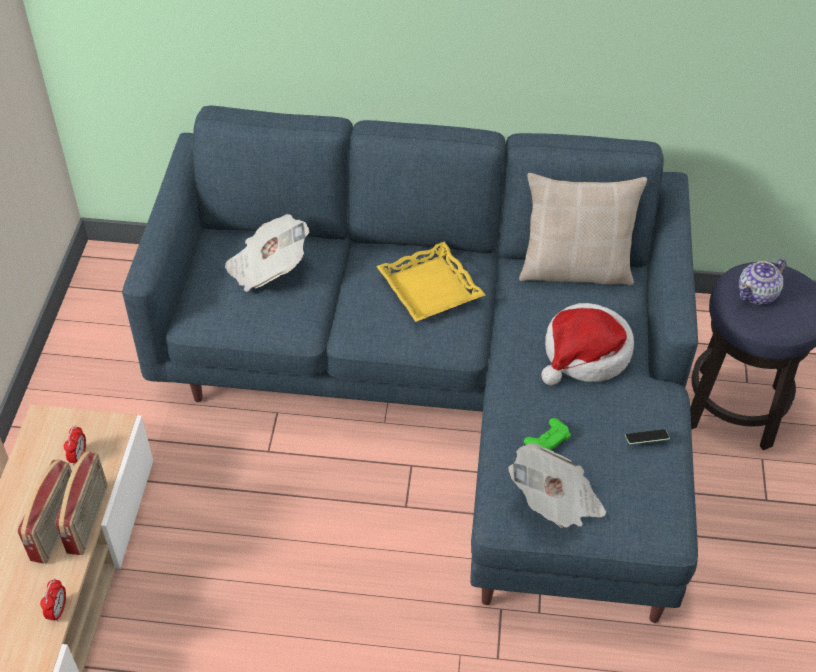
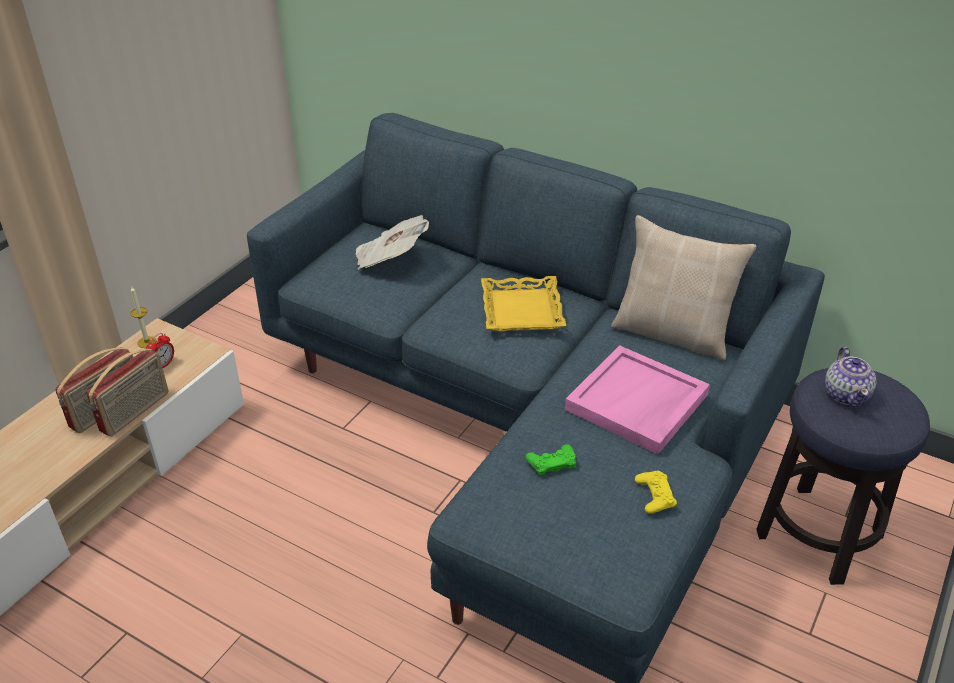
camera: 25 degrees right, 10 degrees down
alarm clock [40,579,66,622] -> none
newspaper [508,443,606,528] -> none
hat [541,303,634,386] -> pink tray [565,345,710,454]
phone [625,429,670,444] -> yellow game controller [635,471,677,514]
teapot [739,258,786,305] -> teapot turned 75 degrees counterclockwise [825,347,876,407]
none -> candle [131,287,156,348]

